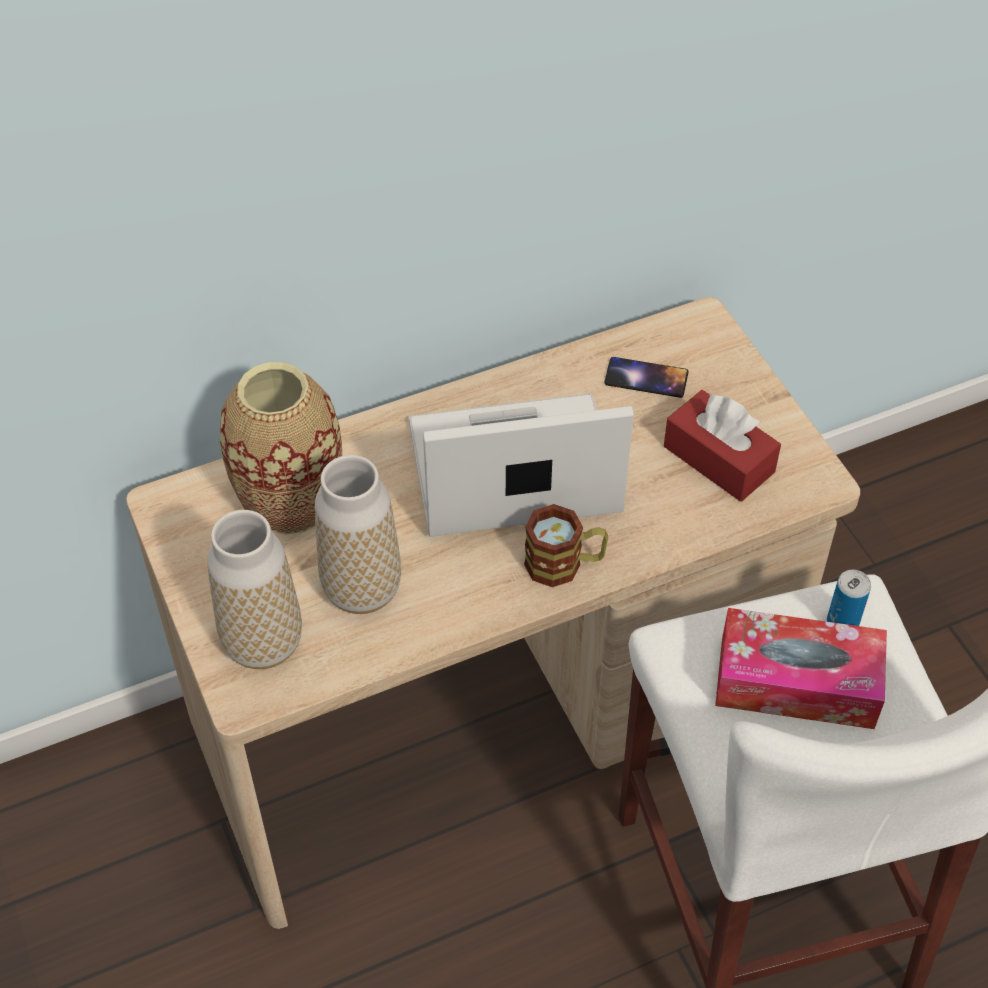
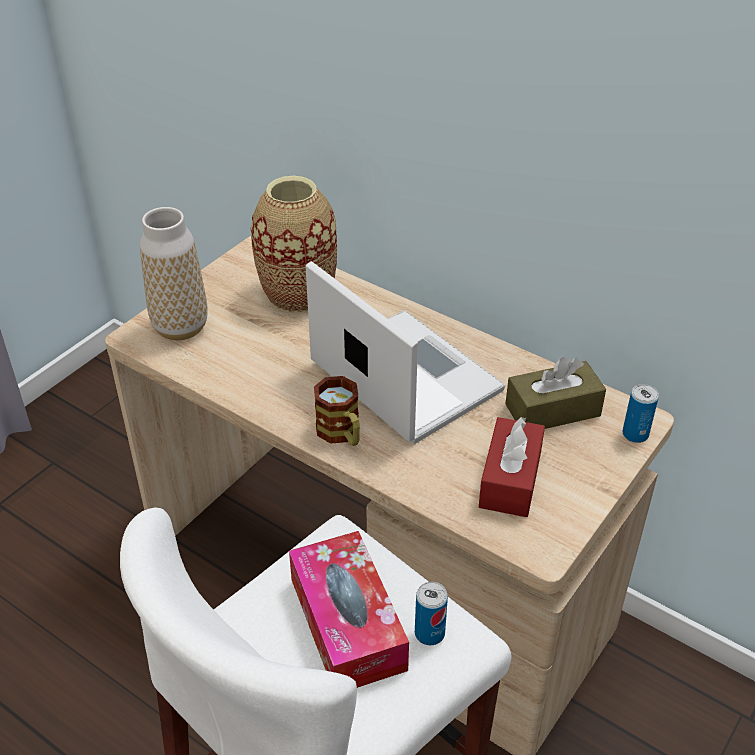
camera: 60 degrees right, 10 degrees down
vase [315,455,401,614] -> none
phone [604,357,689,398] -> brown tissue box [506,357,606,429]
none -> can [622,384,659,443]

